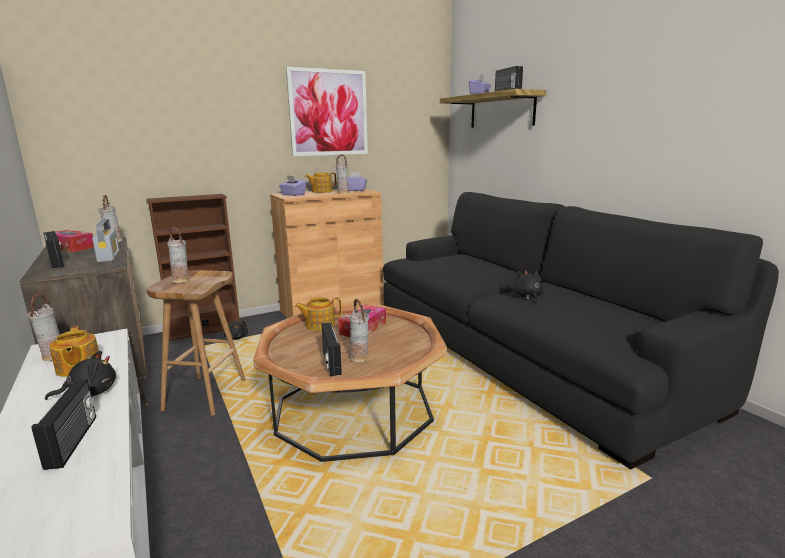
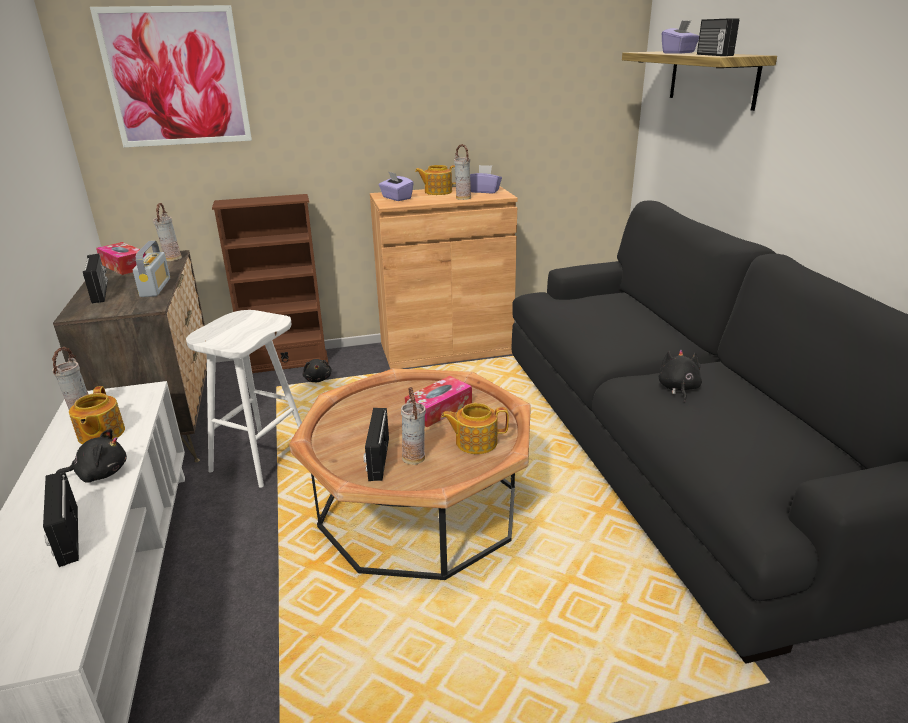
camera: 15 degrees right, 10 degrees up
radio [32,379,96,470] -> radio turned 150 degrees clockwise [43,471,79,567]
brown stool [147,270,245,416] -> white stool [186,310,302,488]
vase [167,227,189,283] -> none
picture [286,67,368,156] -> picture moved to [90,5,252,147]
teapot [295,297,342,331] -> teapot moved to [441,403,509,454]

